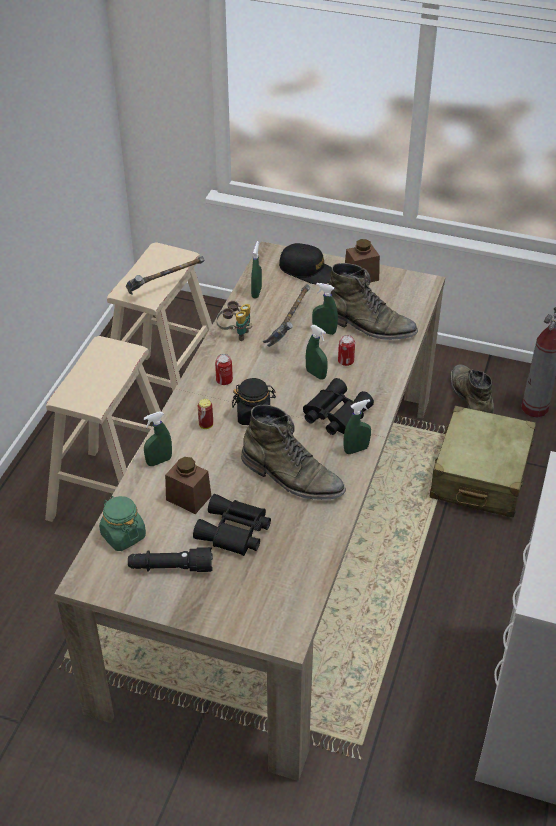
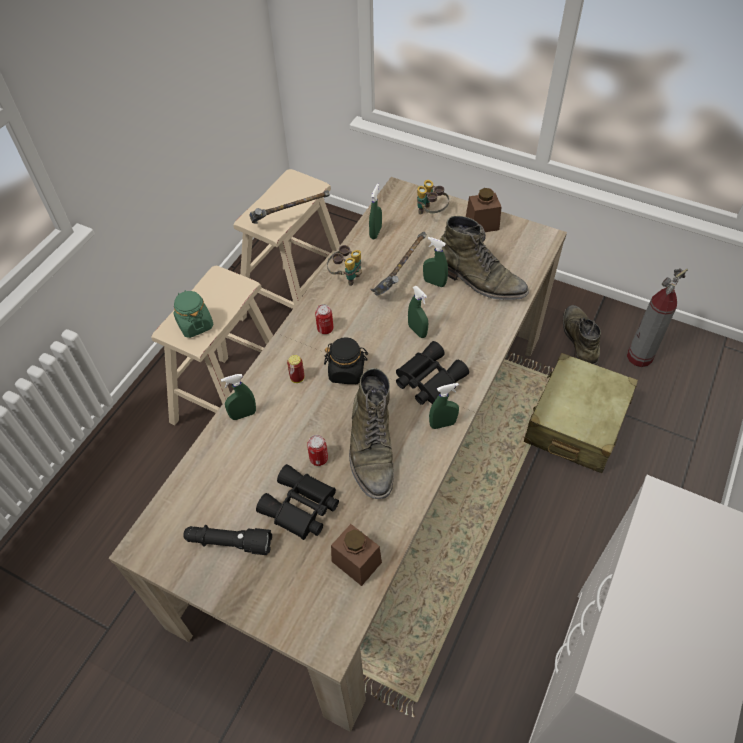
camera: 10 degrees right, 10 degrees up
green jar [99,496,146,551] -> green jar moved to [174,290,213,338]
brown jar [165,457,212,514] -> brown jar moved to [331,524,382,586]
green boot [241,405,346,500] -> green boot turned 45 degrees clockwise [349,368,394,499]
black cap [279,243,332,284] -> binoculars [417,180,449,214]
can [338,335,355,366] -> can moved to [307,435,328,466]

